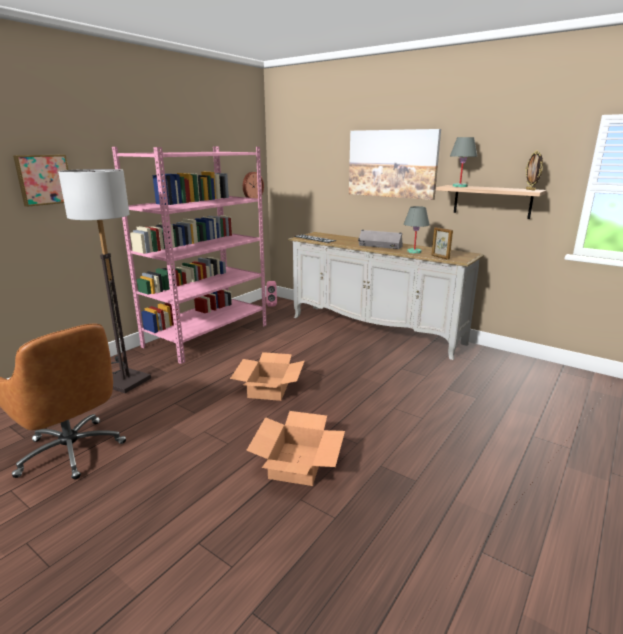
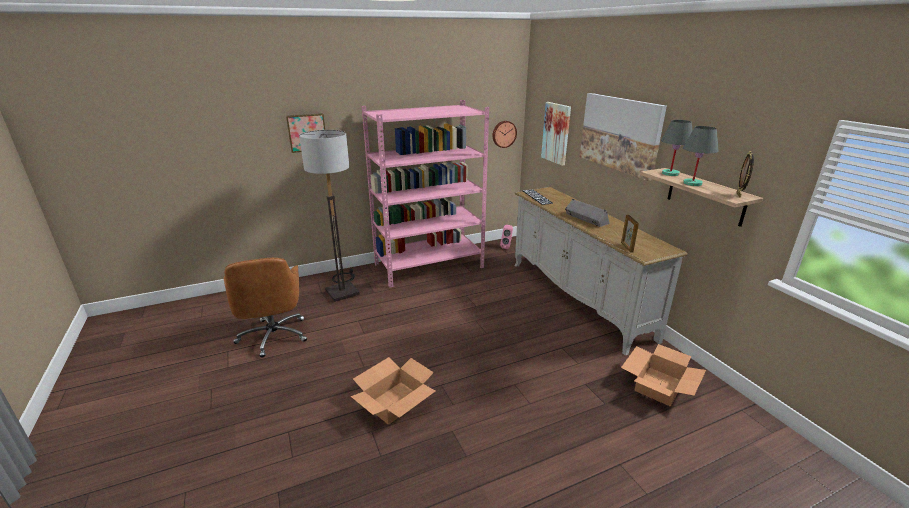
camera: 30 degrees right, 5 degrees up
cardboard box [230,352,305,401] -> cardboard box moved to [621,344,706,407]
grey table lamp [404,206,430,254] -> grey table lamp moved to [683,126,719,186]
none -> picture [541,102,571,166]

